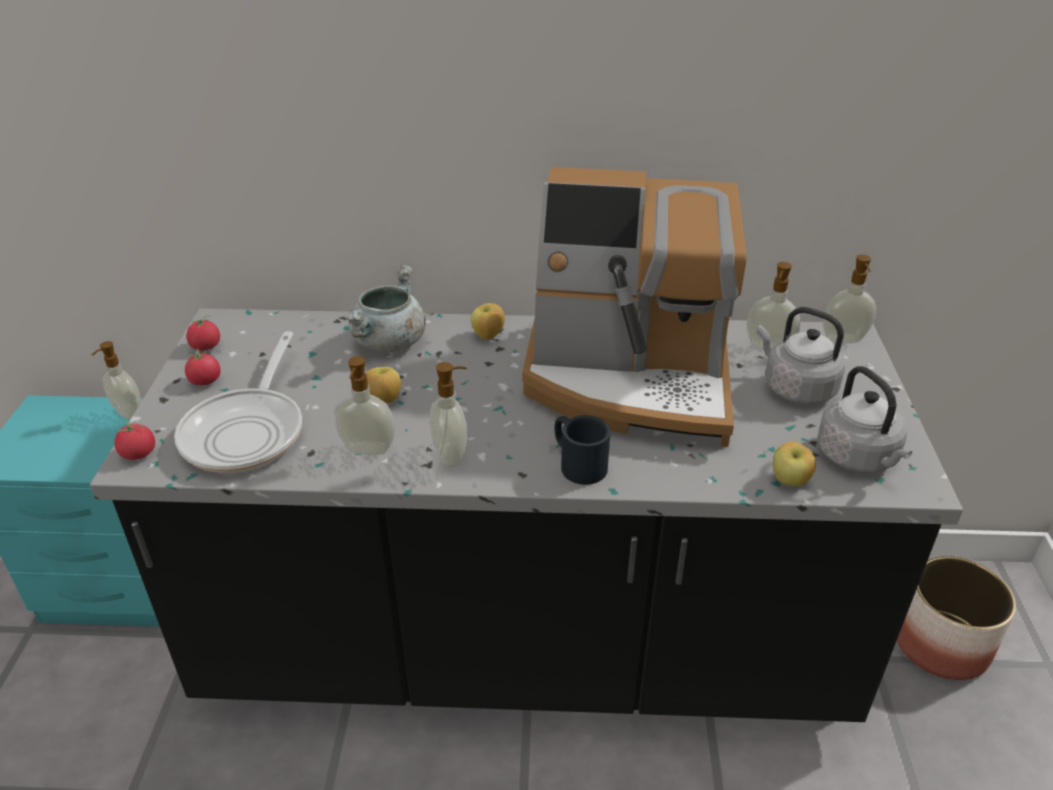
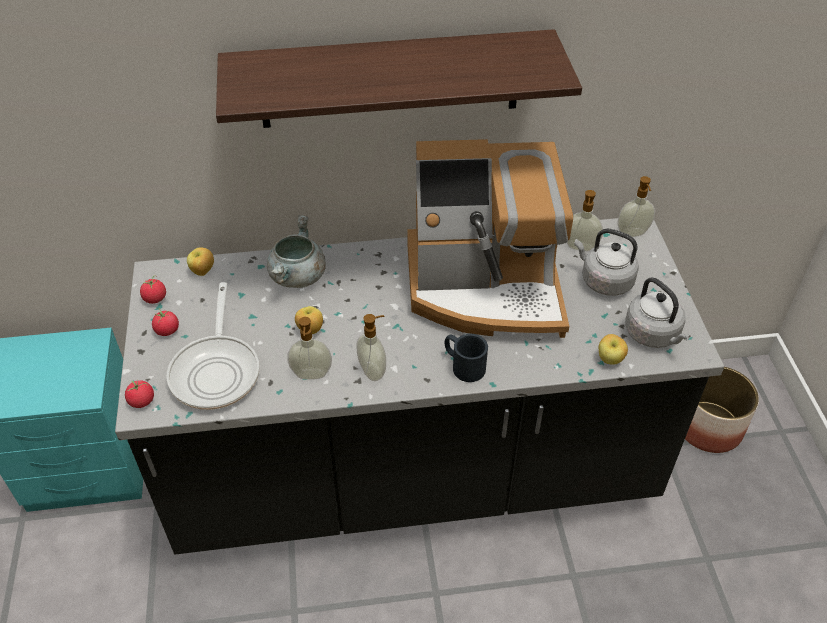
camera: 10 degrees left, 10 degrees up
soap dispenser [91,341,141,419] -> none
apple [471,303,505,340] -> apple moved to [187,247,214,276]
none -> shelf [216,29,582,128]

